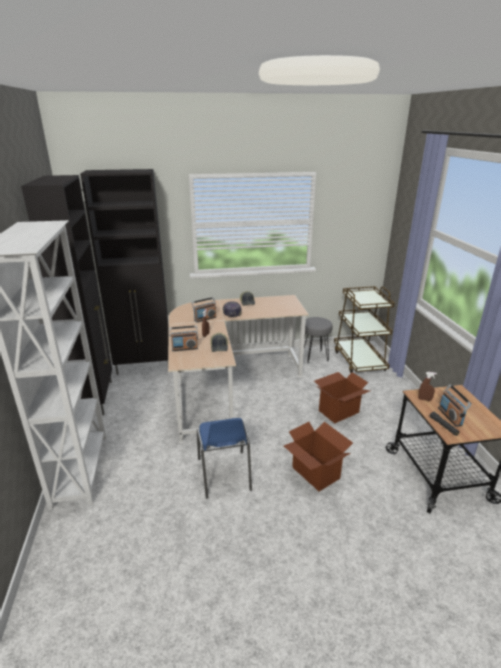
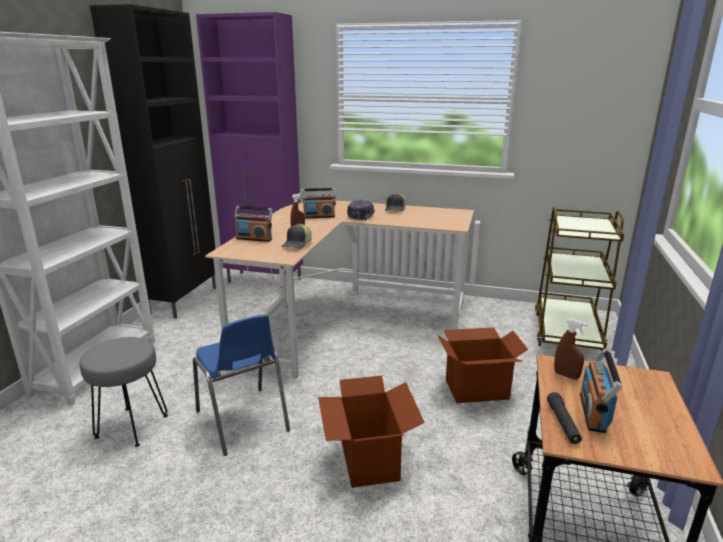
camera: 25 degrees right, 5 degrees down
black cabinet [80,169,169,375] -> purple cabinet [196,12,303,283]
blue chair [197,418,252,498] -> blue chair turned 45 degrees counterclockwise [193,314,290,456]
grey stool [304,317,333,363] -> grey stool moved to [80,337,168,447]

